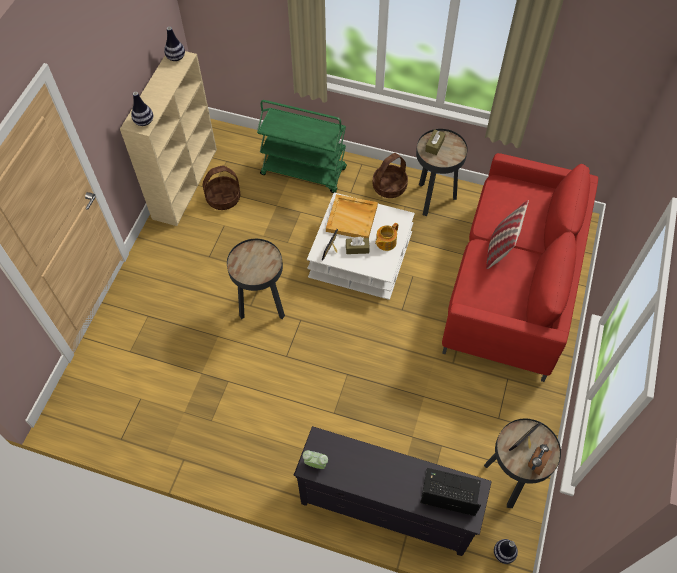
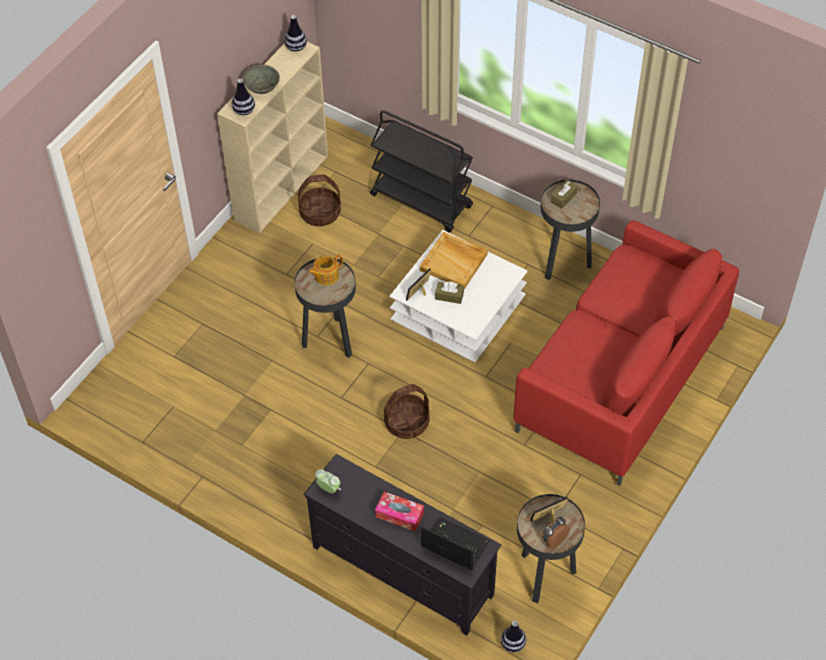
camera: 15 degrees right, 5 degrees down
green cart [257,100,347,193] -> black cart [370,110,473,233]
basket [373,153,408,198] -> basket moved to [384,384,430,439]
teapot [375,223,398,251] -> teapot moved to [308,254,343,286]
pillow [486,200,529,269] -> none
none -> grey bowl [242,65,280,94]
none -> tissue box [375,492,424,531]

